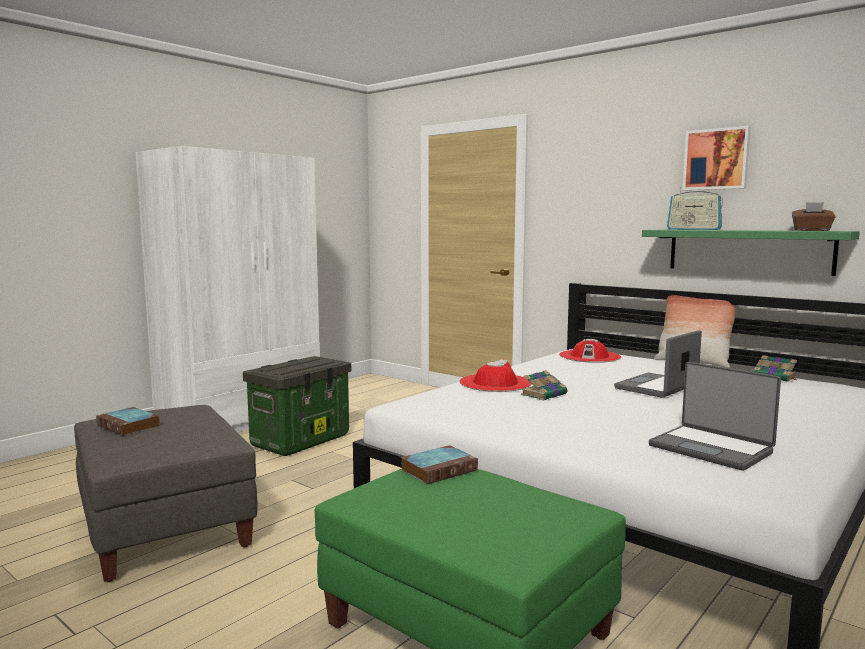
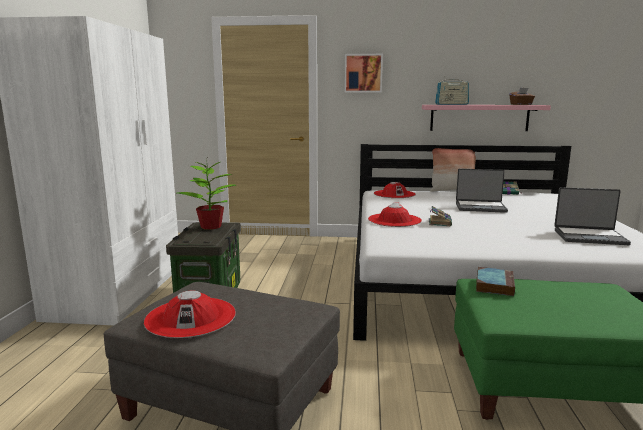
camera: 35 degrees left, 5 degrees up
book [96,407,160,436] -> red hat [144,290,236,338]
laptop [614,330,702,398] -> laptop turned 90 degrees counterclockwise [456,169,508,213]
green shelf [642,230,860,276] -> pink shelf [422,105,551,131]
picture [683,126,751,190] -> picture moved to [345,54,383,93]
none -> potted plant [178,159,236,230]

